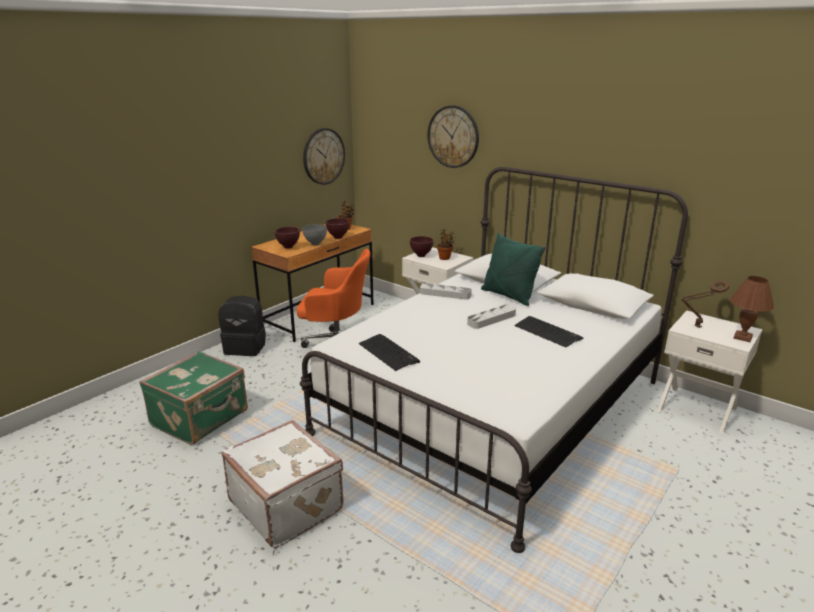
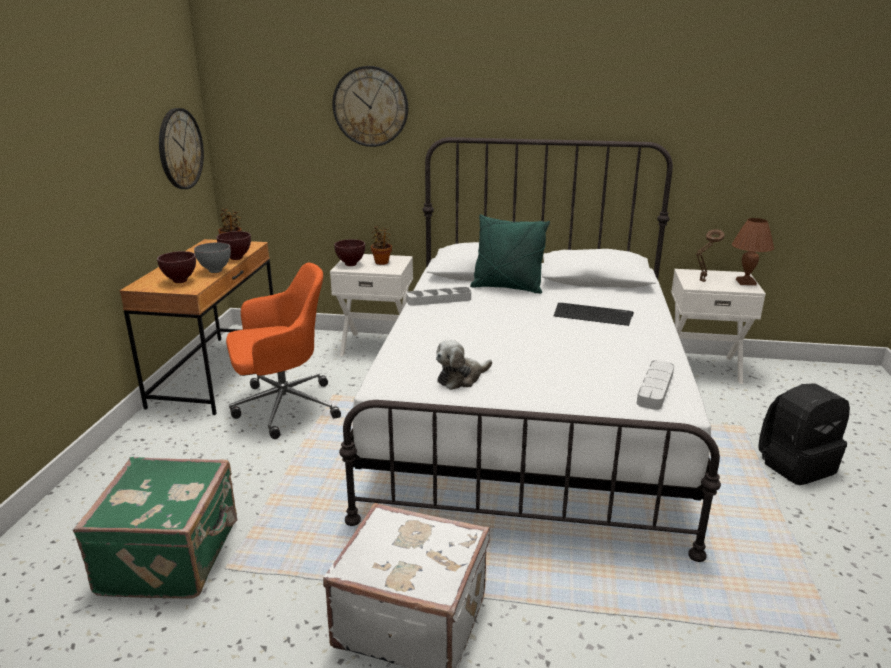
camera: 30 degrees left, 0 degrees up
black backpack [218,295,266,356] -> black backpack moved to [758,383,850,485]
keyboard [359,334,420,371] -> plush toy [436,340,492,390]
grey tray [467,305,516,329] -> grey tray moved to [637,360,674,410]

